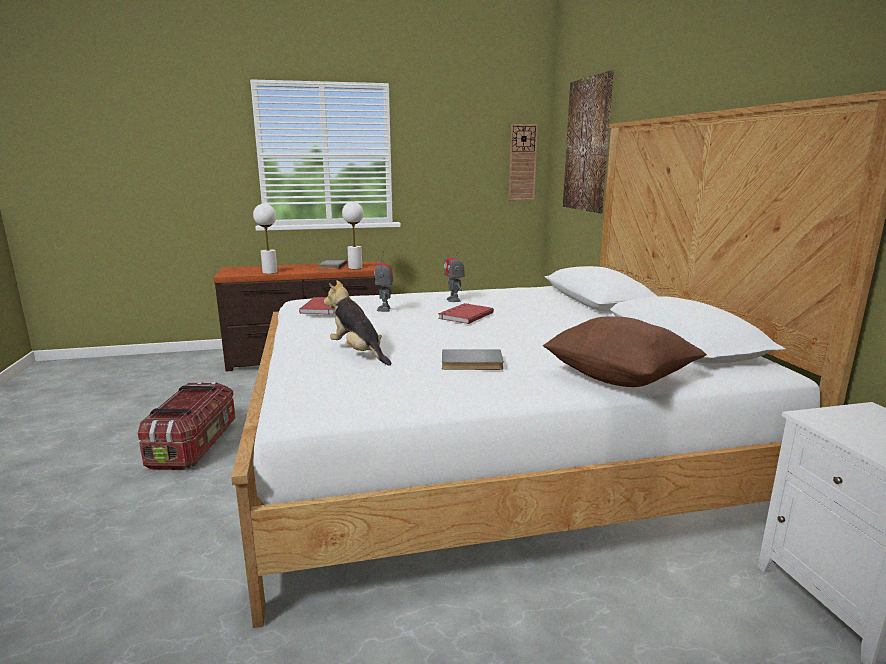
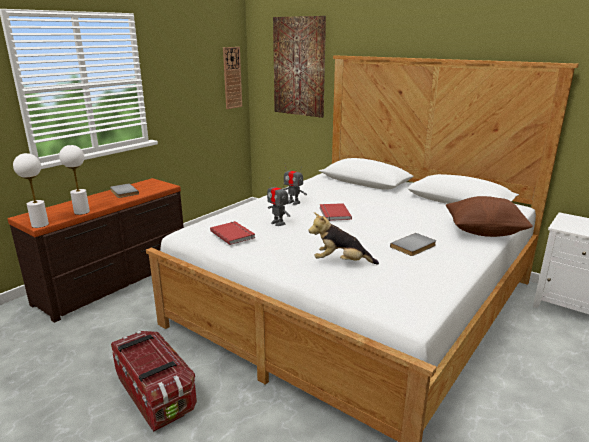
camera: 40 degrees left, 5 degrees up
white table lamp [342,202,364,269] -> white table lamp moved to [13,153,49,228]

